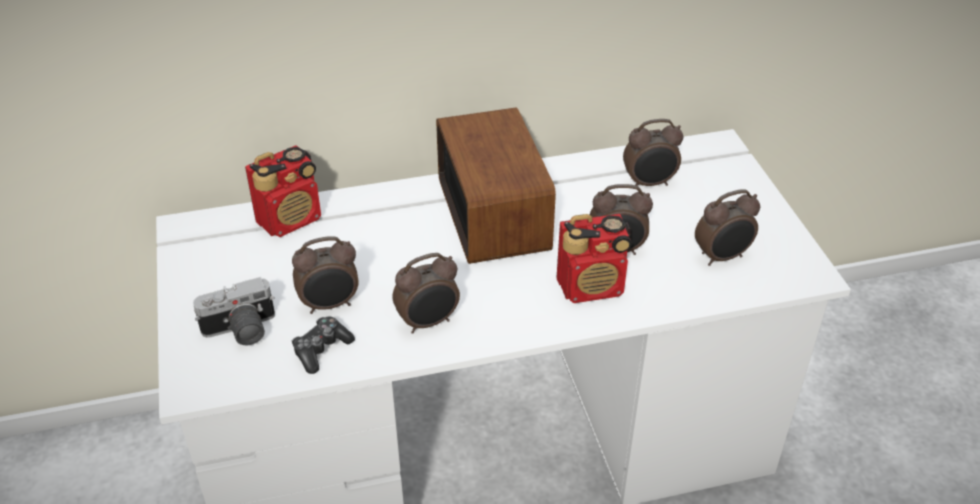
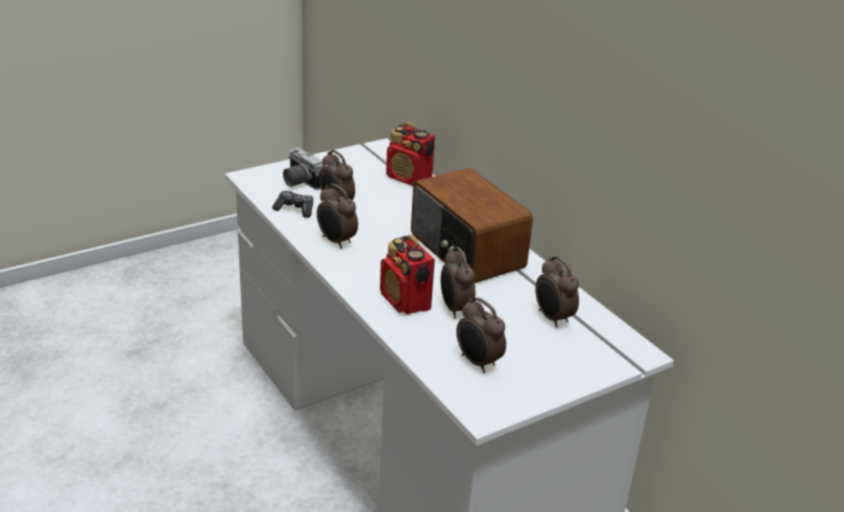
camera: 70 degrees right, 10 degrees down
radio [436,107,556,264] -> radio turned 90 degrees clockwise [411,168,533,283]

